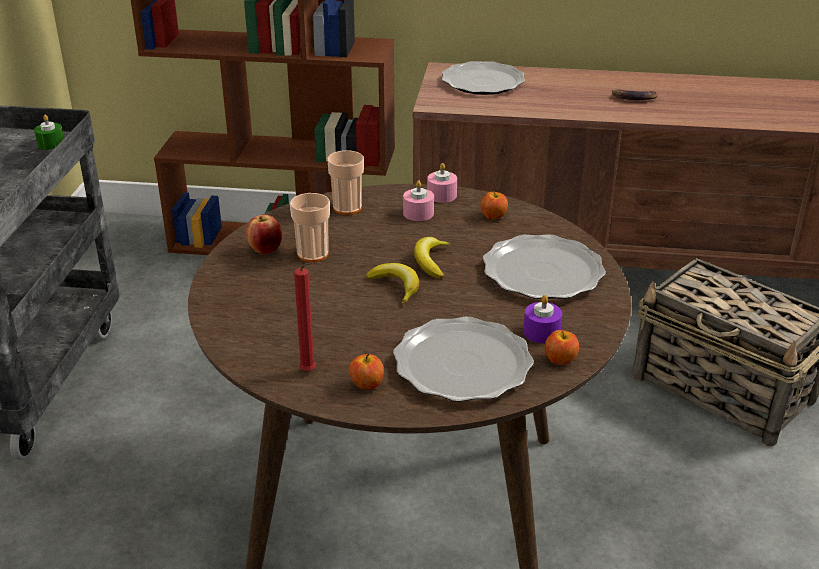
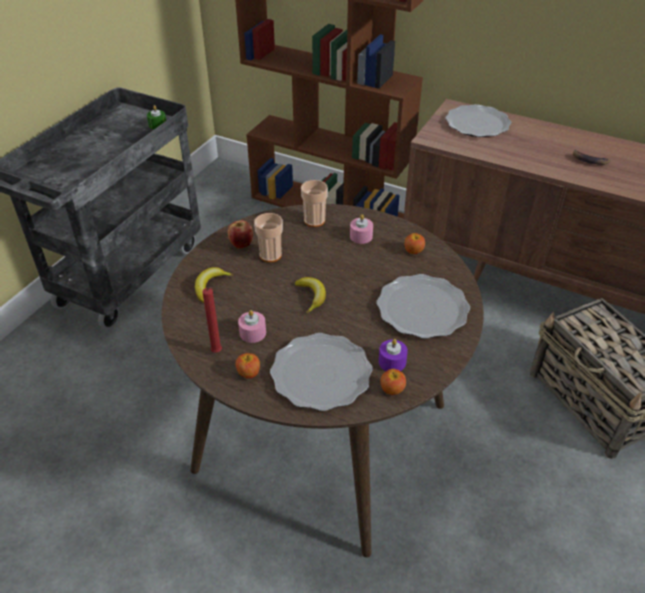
camera: 20 degrees right, 10 degrees up
banana [414,237,450,279] -> banana moved to [195,267,233,303]
pink candle [427,163,457,203] -> pink candle moved to [238,310,266,343]

